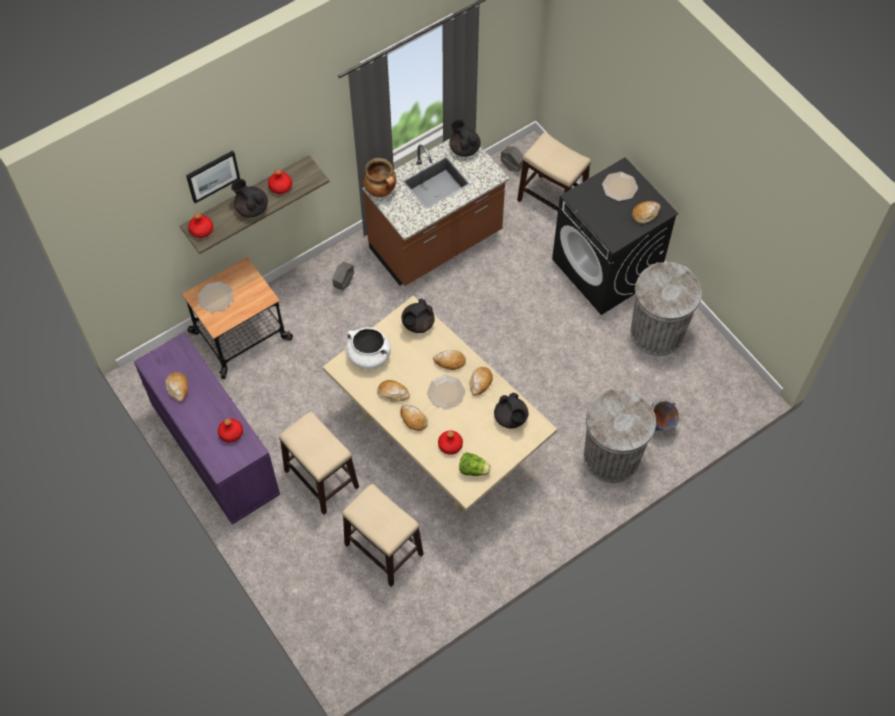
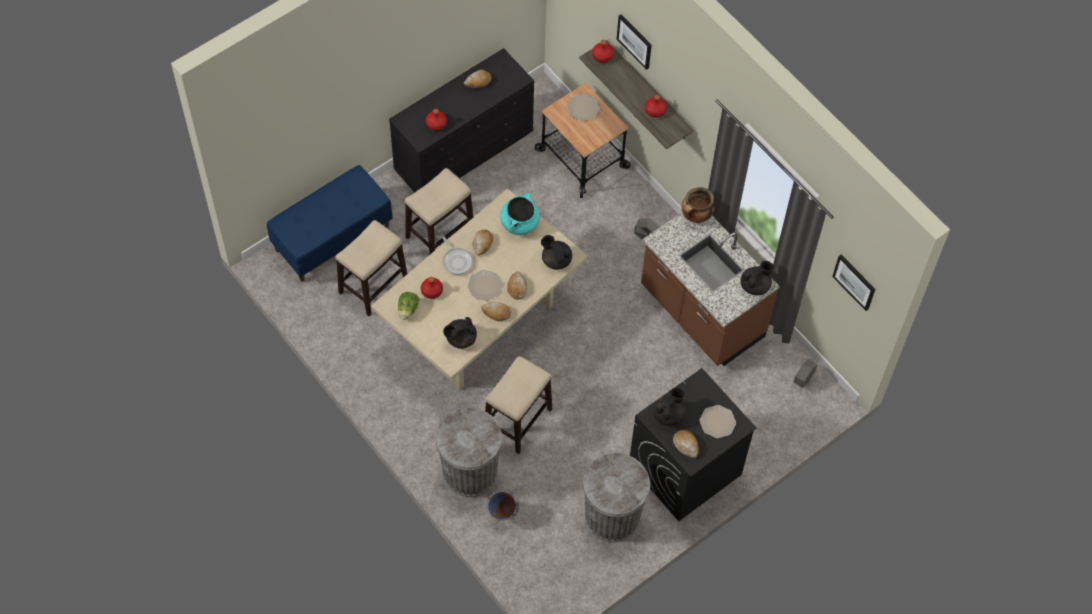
camera: 85 degrees right, 0 degrees up
purple dresser [134,333,280,525] -> black dresser [389,48,534,192]
black teapot [231,179,268,218] -> black teapot moved to [653,388,686,426]
white cooking pot [347,327,391,370] -> turquoise cooking pot [500,193,540,235]
bread [401,404,428,431] -> frying pan [443,237,473,275]
stool [517,132,591,211] -> stool moved to [485,356,552,454]
none -> blue bench [267,165,393,282]
none -> picture [832,255,875,311]

